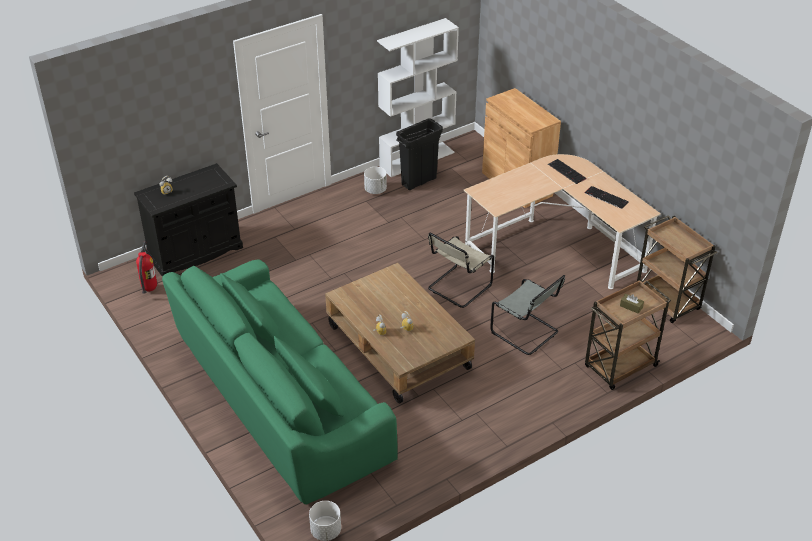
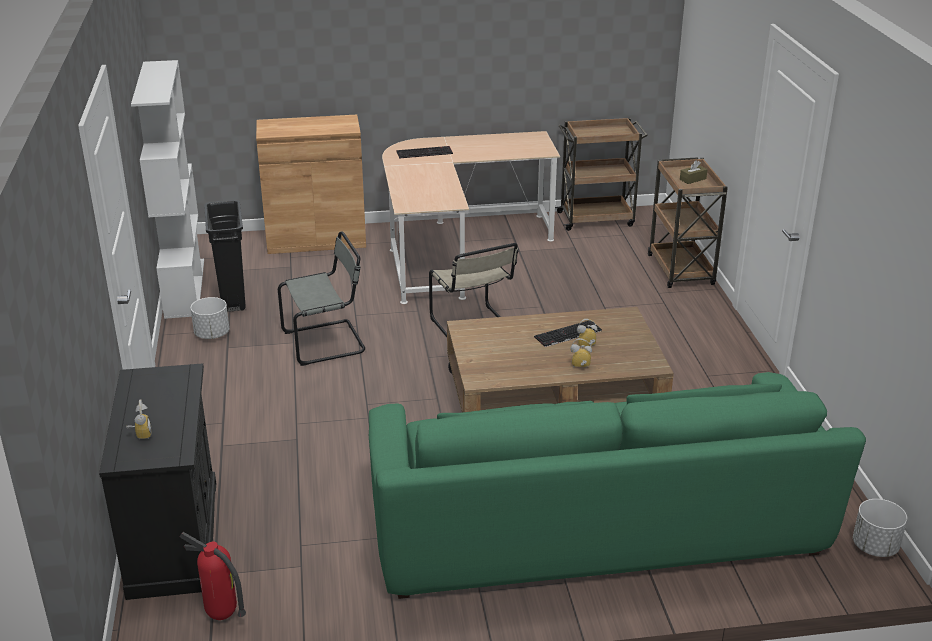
camera: 65 degrees left, 10 degrees down
grey chair [490,275,565,355] -> grey chair moved to [278,231,365,366]
keyboard [585,186,629,209] -> keyboard moved to [534,321,602,347]

